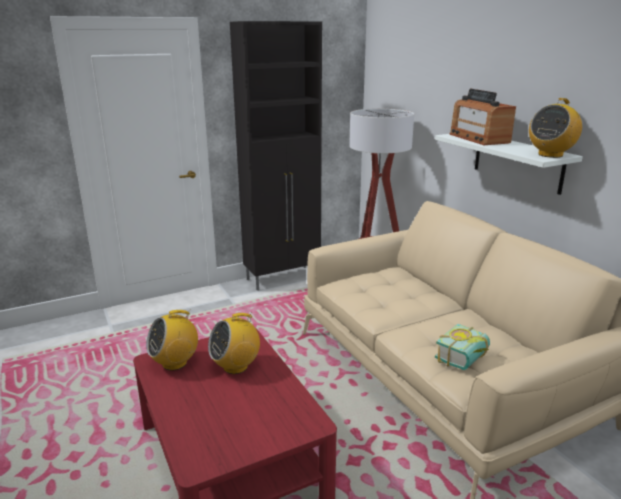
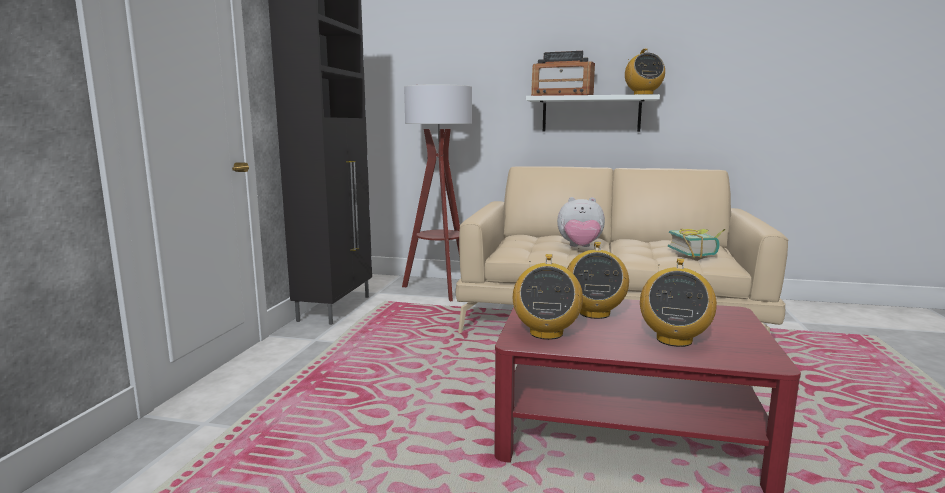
camera: 50 degrees left, 10 degrees down
none -> plush toy [557,197,605,247]
none -> radio [640,258,717,347]

